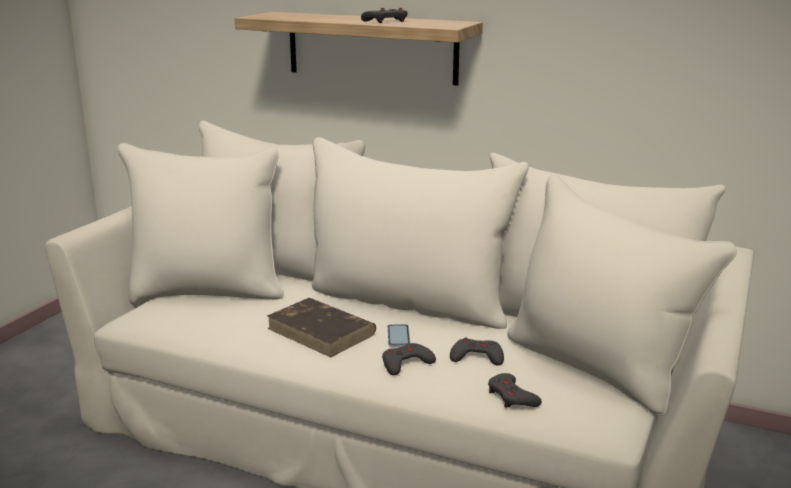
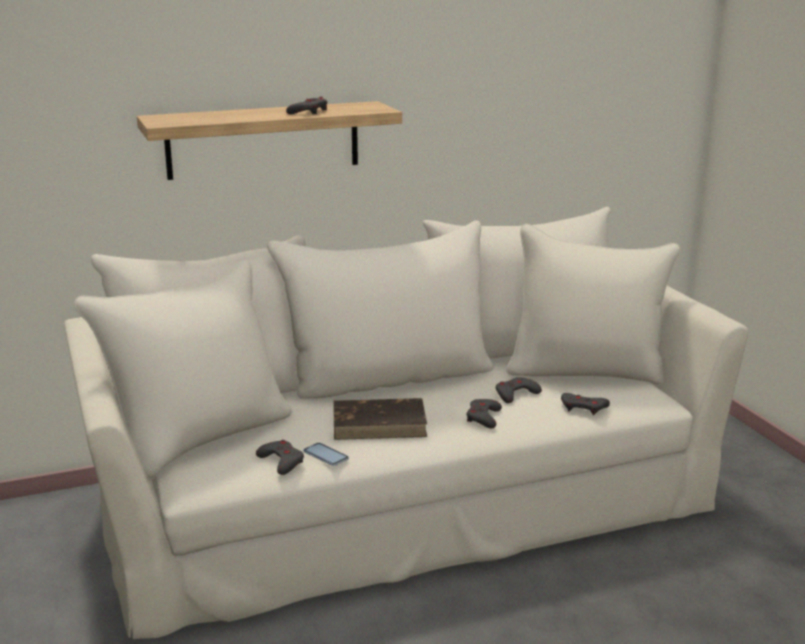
camera: 45 degrees left, 0 degrees up
phone [388,324,410,347] -> phone moved to [304,443,349,466]
none -> grey game controller [256,440,304,475]

